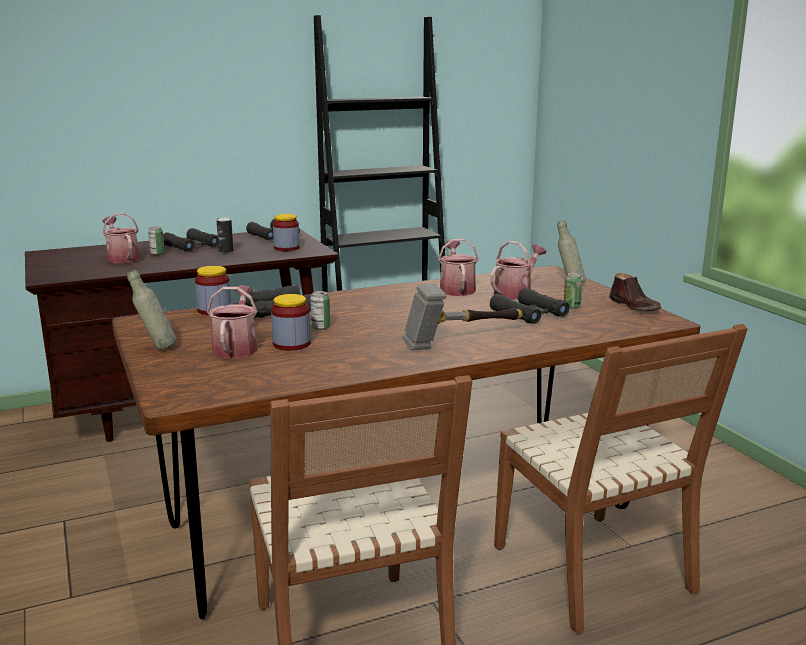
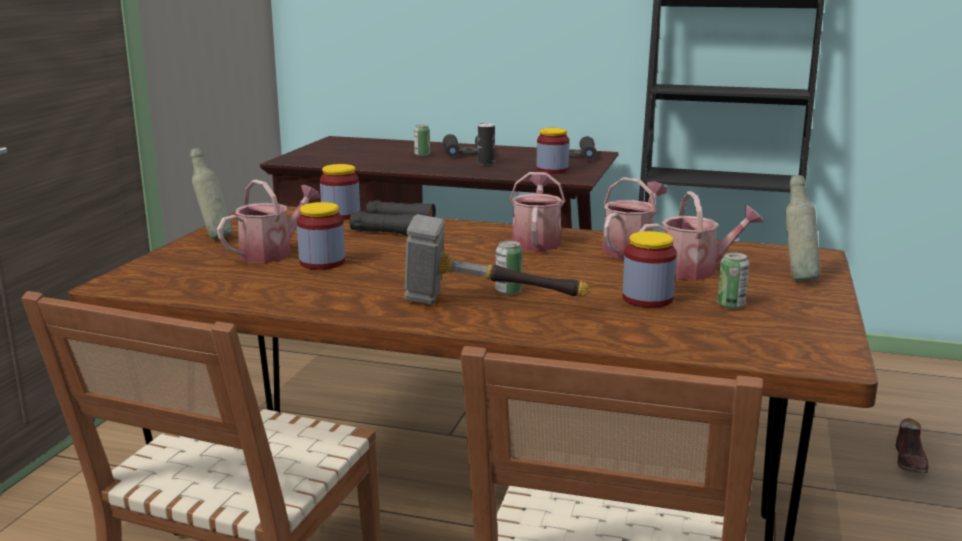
camera: 40 degrees right, 0 degrees up
watering can [102,213,140,263] -> watering can moved to [509,172,565,251]
can [310,291,330,330] -> can moved to [496,241,523,295]
black binoculars [490,288,569,324] -> jar [622,231,677,308]
brown shoe [609,273,662,311] -> brown shoe moved to [896,418,929,473]

